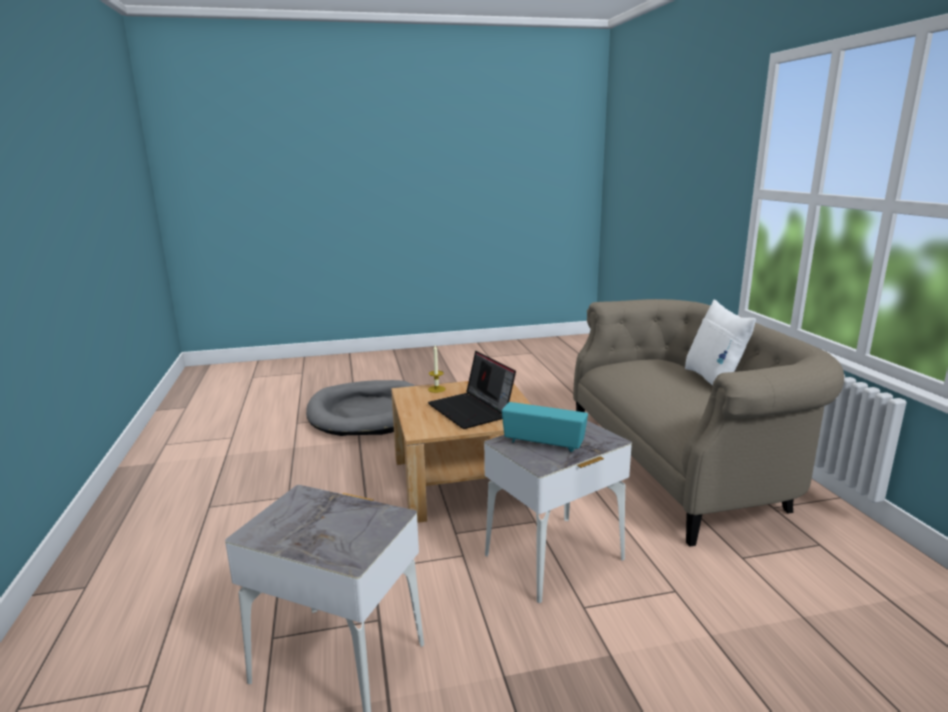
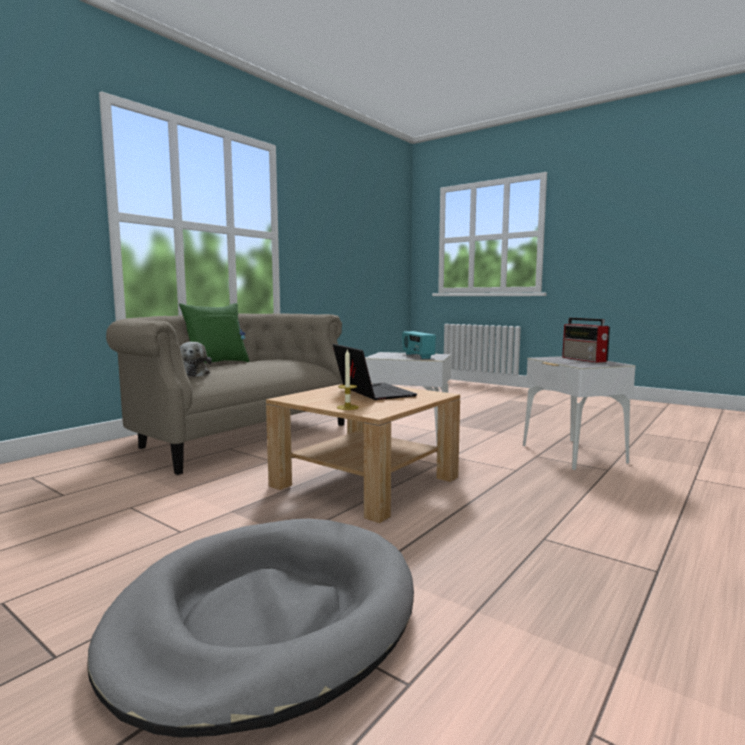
camera: 130 degrees left, 10 degrees down
laptop [428,351,516,429] -> laptop turned 45 degrees counterclockwise [333,344,417,400]
white pillow [685,299,756,386] -> green pillow [179,303,250,363]
none -> plush toy [180,342,212,377]
none -> radio [562,318,610,363]

